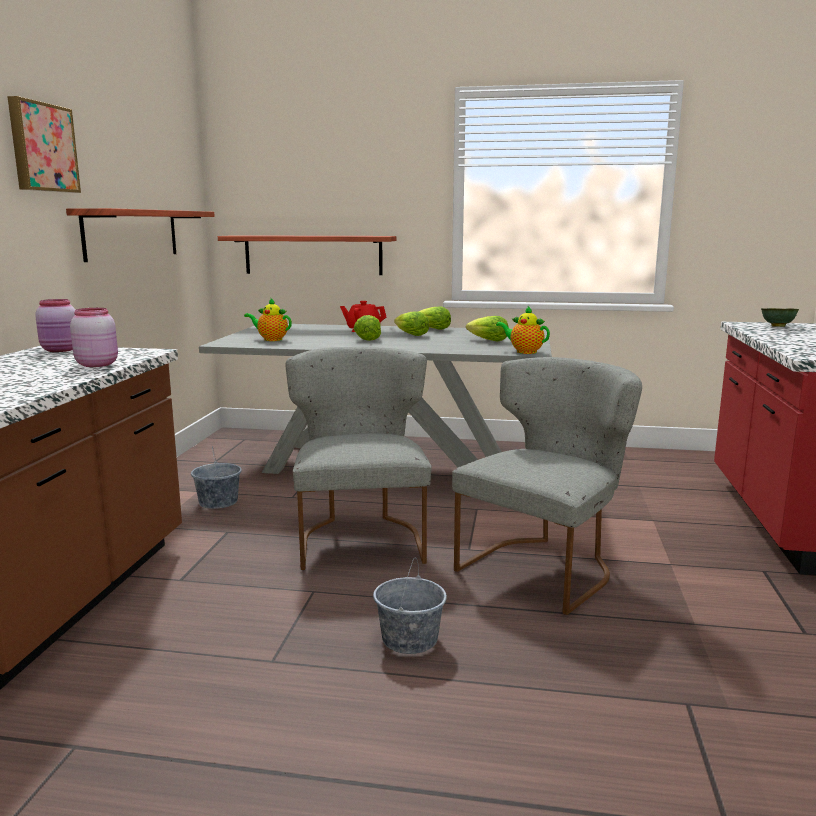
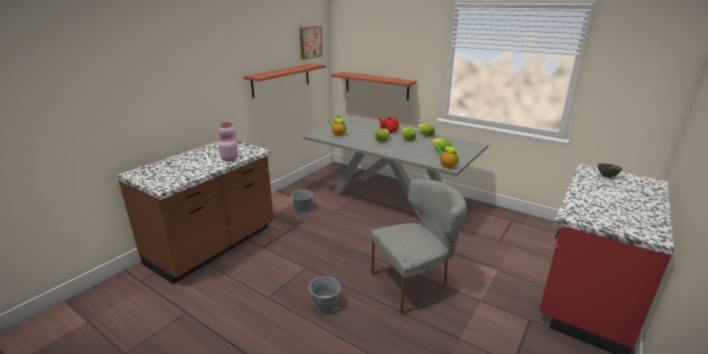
camera: 25 degrees right, 10 degrees up
picture [7,96,81,193] -> picture moved to [299,26,323,60]
grey chair [286,347,432,570] -> none

